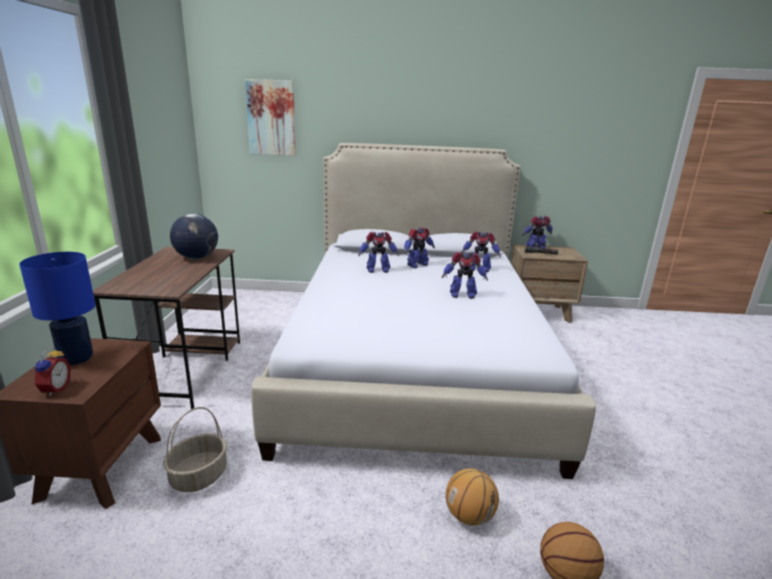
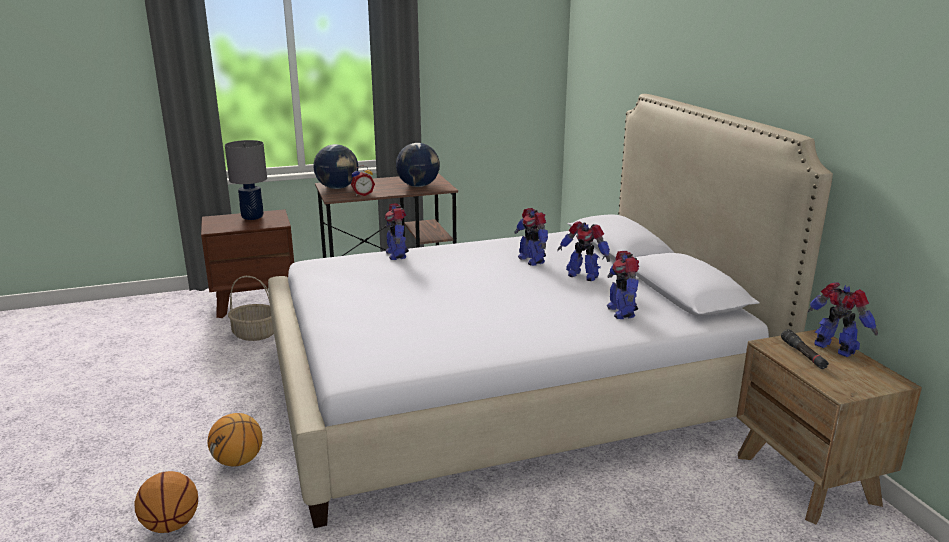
camera: 70 degrees right, 0 degrees up
blue table lamp [19,252,95,365] -> grey table lamp [225,140,267,220]
alarm clock [35,346,71,396] -> alarm clock moved to [351,165,375,196]
picture [245,79,296,156] -> none
toy robot [442,252,488,299] -> toy robot moved to [385,203,409,260]
none -> globe [314,144,358,189]

